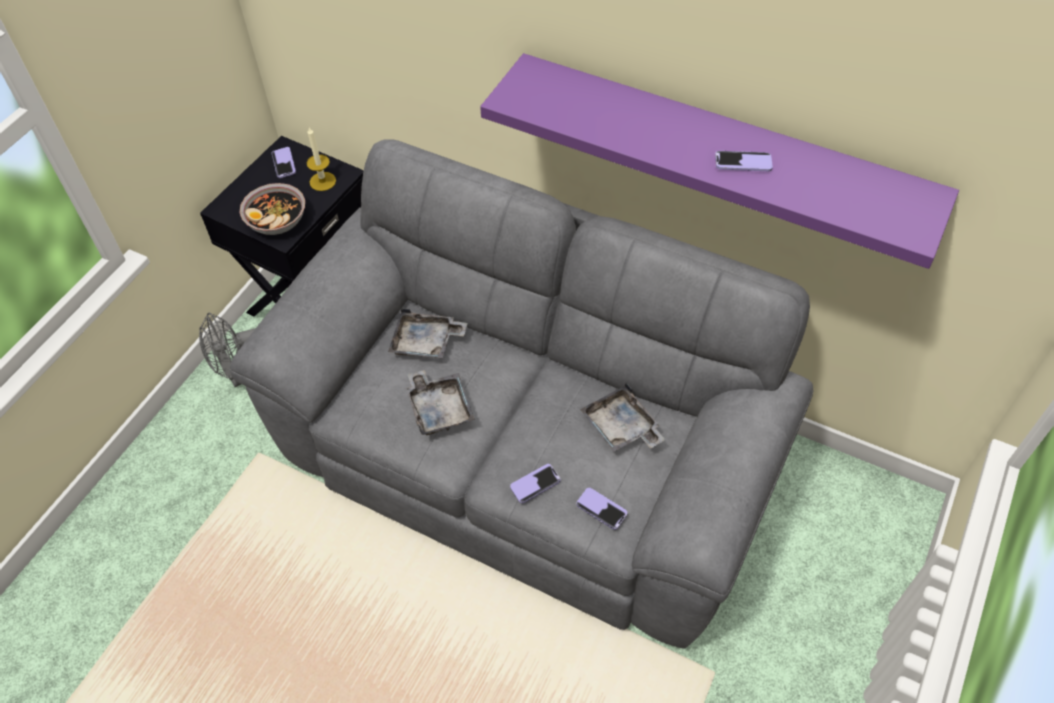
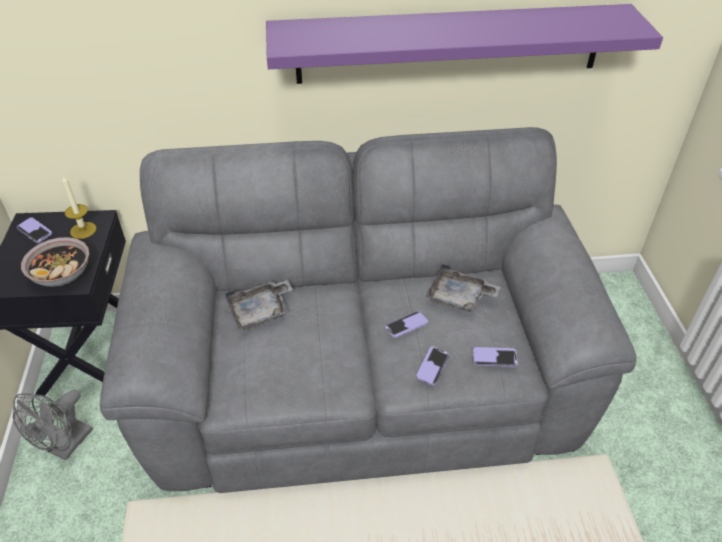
camera: 35 degrees left, 10 degrees down
grey tray [407,370,475,435] -> none
phone [715,151,773,171] -> phone moved to [385,311,428,338]

